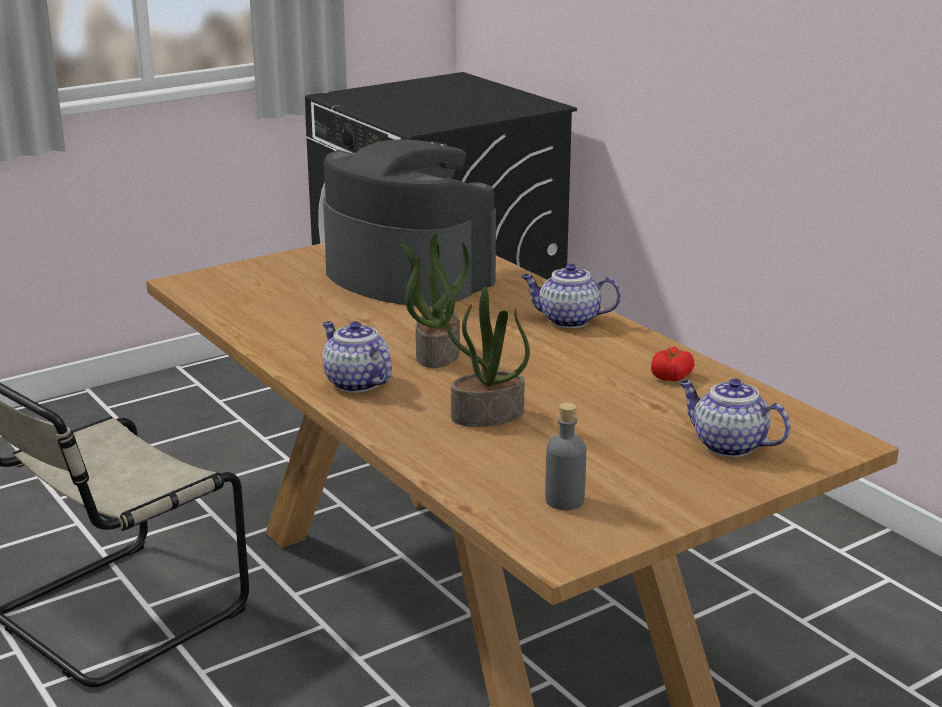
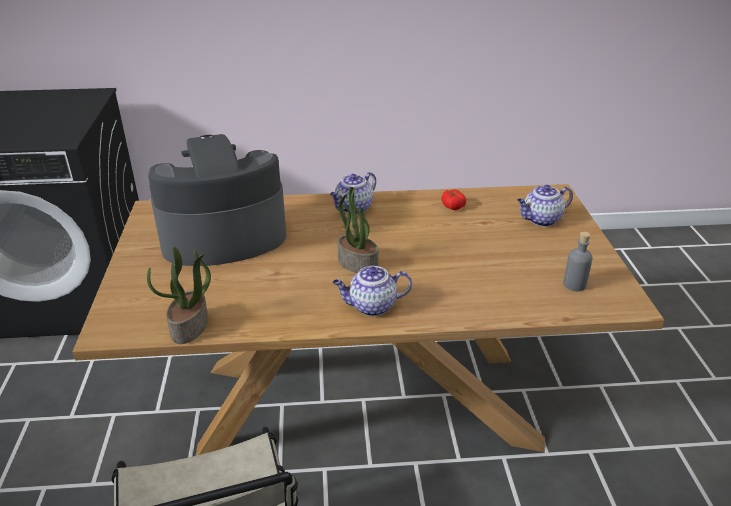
camera: 60 degrees left, 10 degrees up
potted plant [444,287,530,427] -> potted plant moved to [147,247,211,344]

